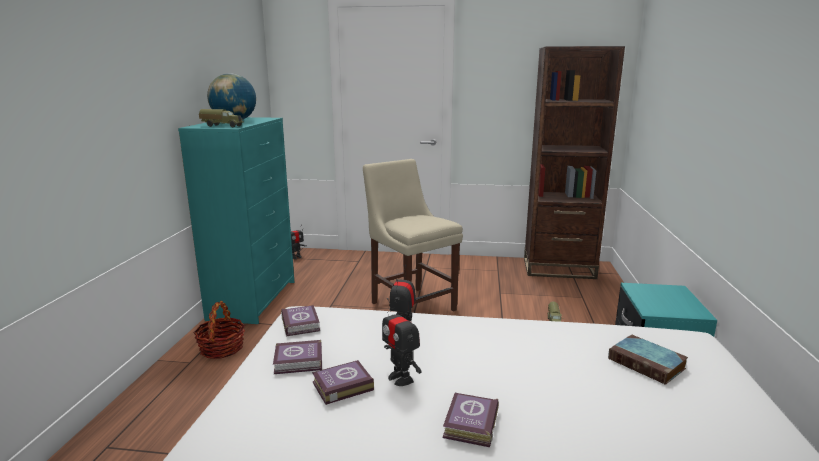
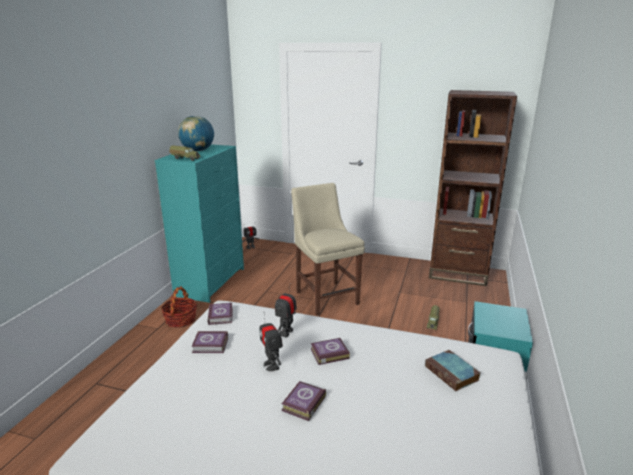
camera: 10 degrees right, 5 degrees up
book [312,360,374,405] -> book moved to [311,338,350,365]

